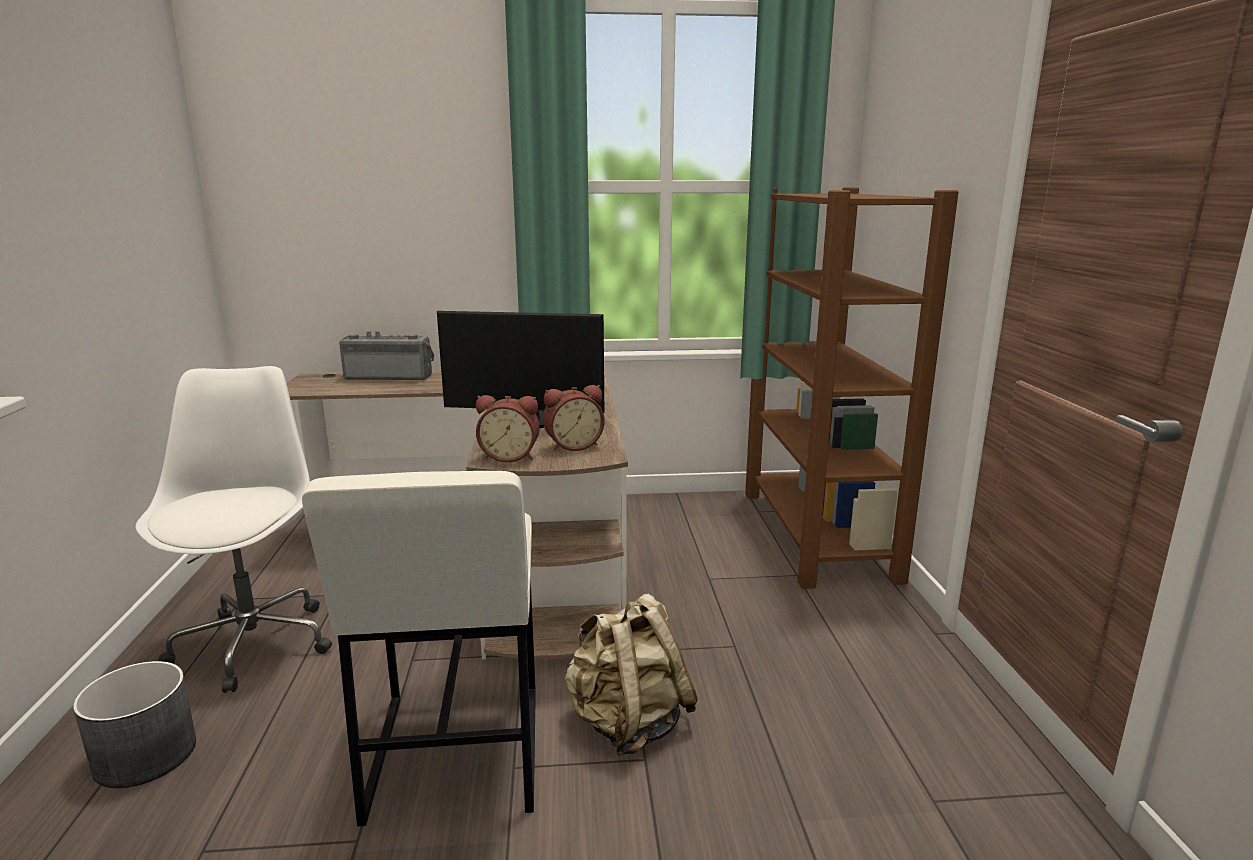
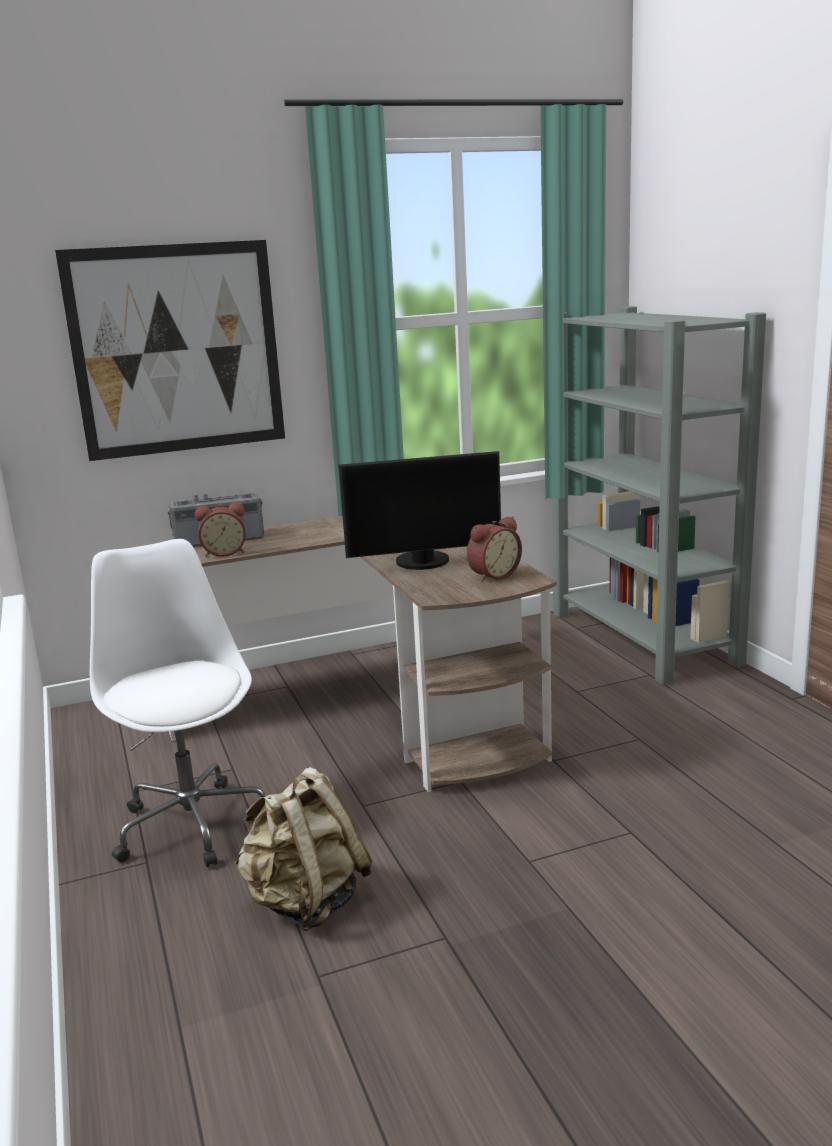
camera: 15 degrees left, 0 degrees up
grey planter [73,661,196,788] -> none
white chair [302,471,536,826] -> none
alarm clock [476,395,540,462] -> alarm clock moved to [195,502,246,557]
beige backpack [565,594,698,756] -> beige backpack moved to [234,767,372,931]
brown bookcase [745,187,959,589] -> grey bookcase [552,306,766,685]
none -> picture [55,240,285,461]

